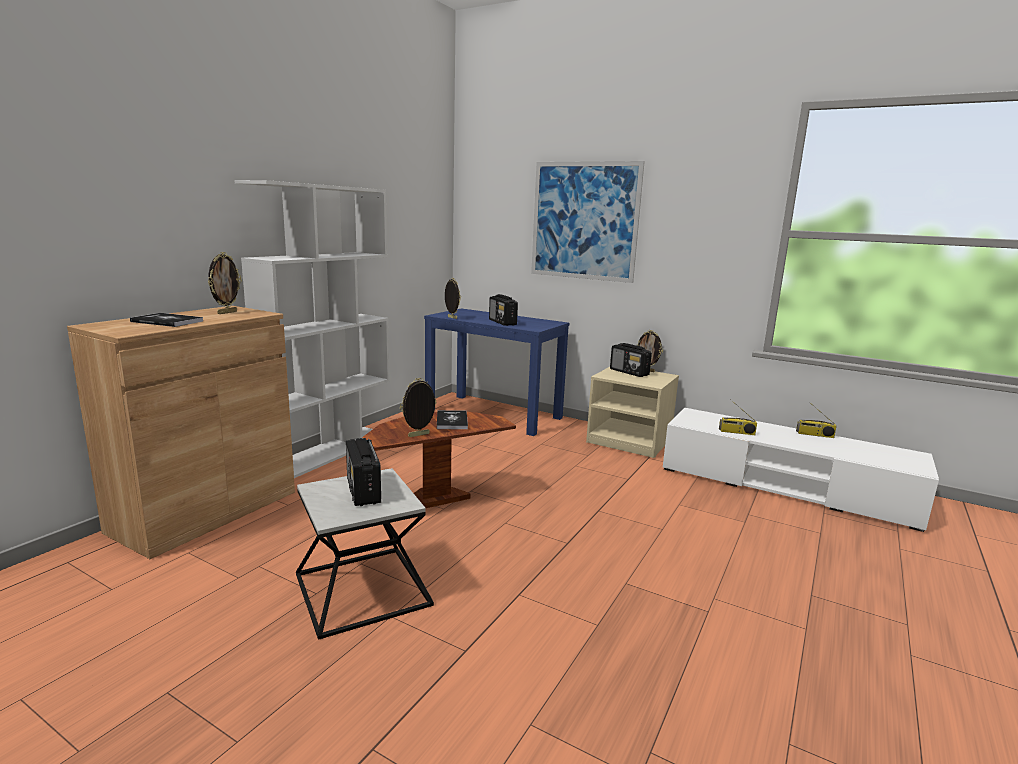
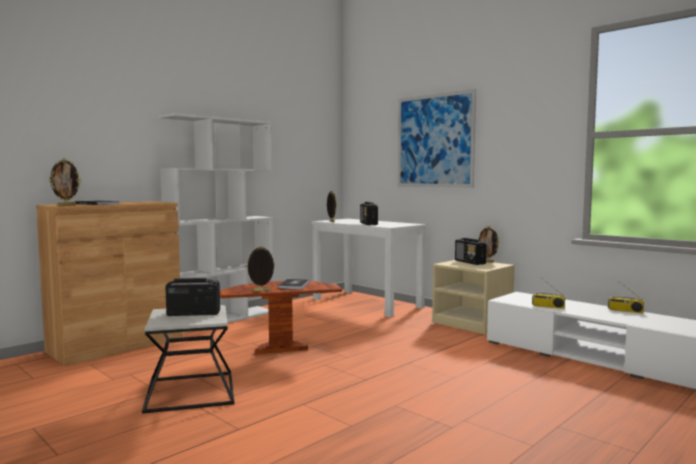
camera: 15 degrees right, 10 degrees down
picture frame [208,252,242,314] -> picture frame moved to [49,158,82,206]
radio [346,438,381,506] -> radio turned 90 degrees clockwise [166,278,220,316]
blue console table [424,308,569,436] -> white console table [312,219,426,317]

